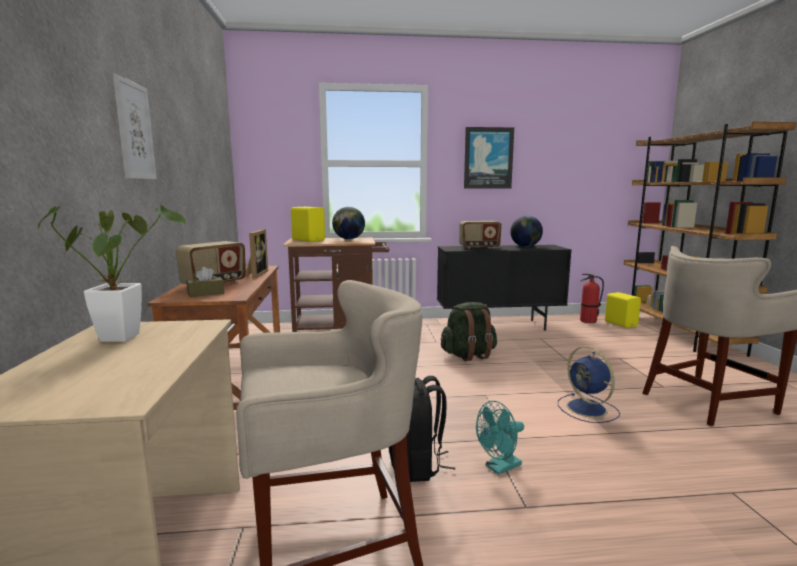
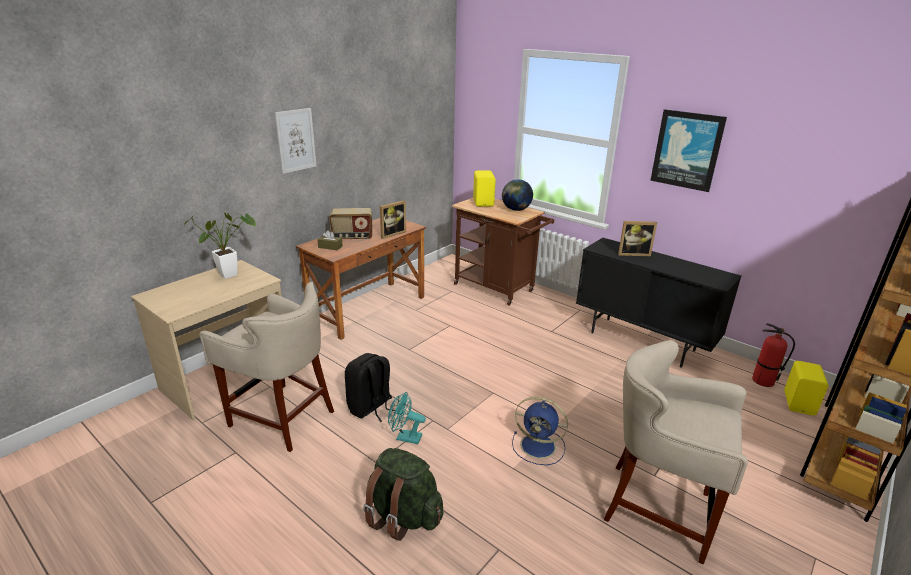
camera: 45 degrees right, 15 degrees up
green backpack [440,302,497,361] -> green backpack moved to [363,448,443,541]
radio [459,221,502,249] -> picture frame [618,221,657,256]
globe [510,216,543,247] -> none
blue fan [558,346,620,423] -> blue fan turned 90 degrees counterclockwise [512,397,568,465]

